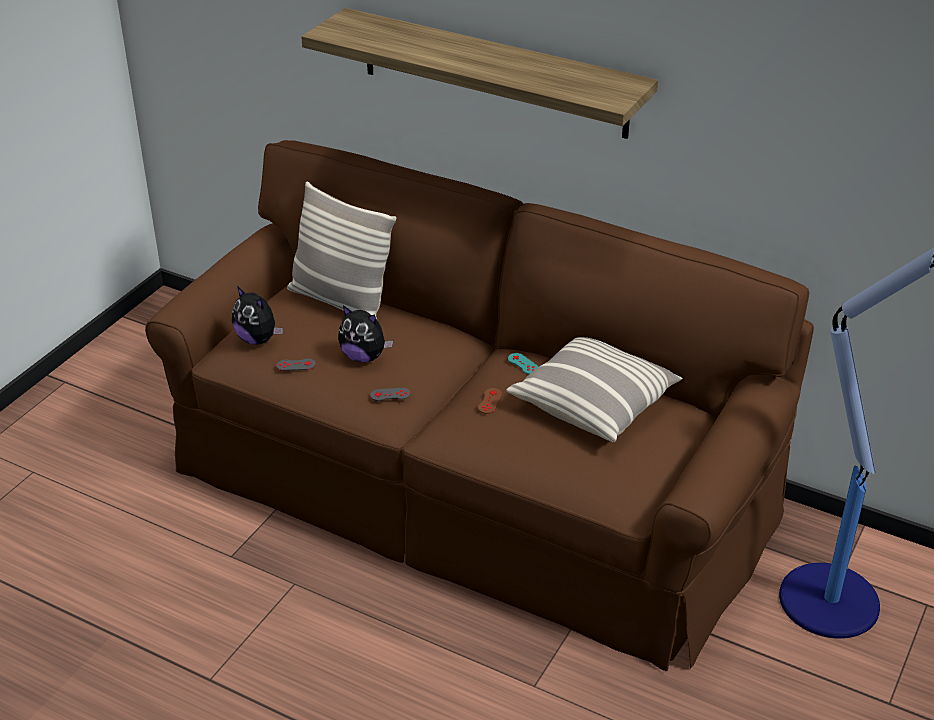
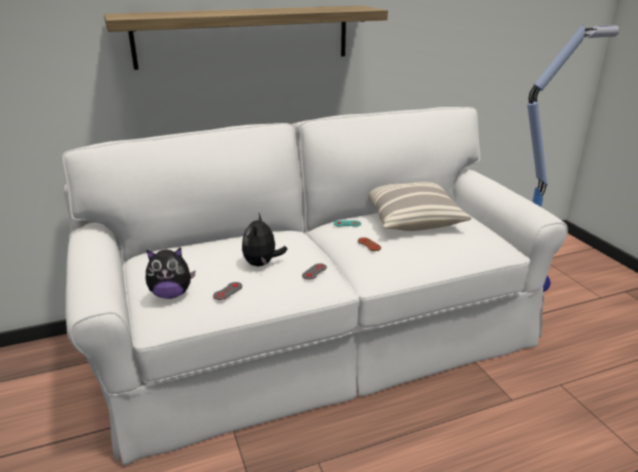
camera: 50 degrees left, 10 degrees down
brown sofa [145,140,814,671] -> white sofa [62,107,568,465]
pillow [287,181,396,321] -> none
plush toy [338,305,393,362] -> plush toy turned 120 degrees clockwise [242,213,288,266]

